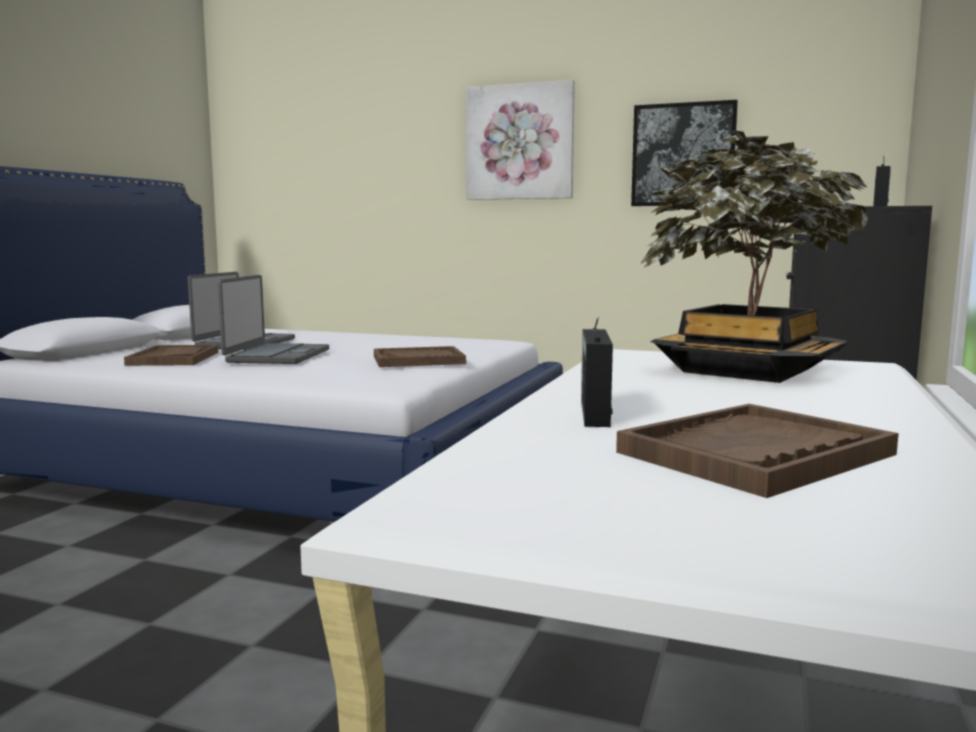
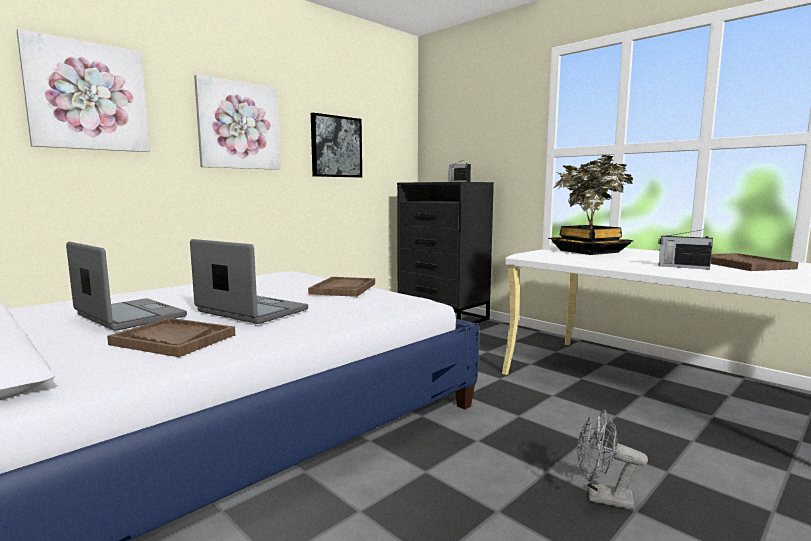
camera: 65 degrees left, 0 degrees up
none -> picture [16,29,150,152]
none -> grey fan [577,410,648,510]

